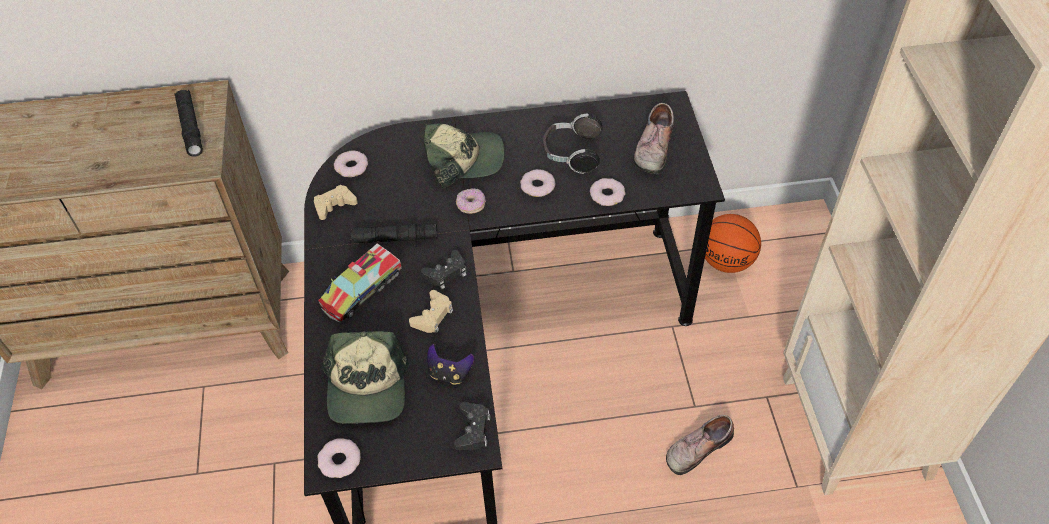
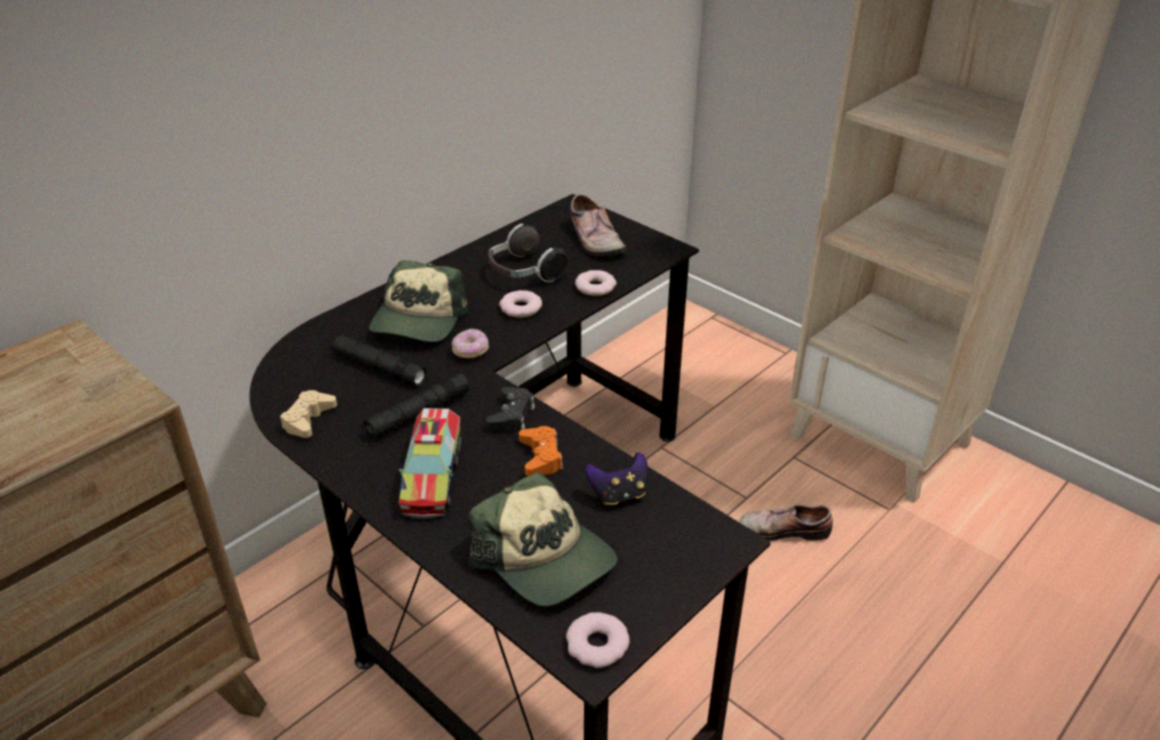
camera: 40 degrees left, 15 degrees down
black flashlight [174,90,203,156] -> black flashlight moved to [330,335,427,386]
donut [334,150,368,177] -> none
beige game controller [409,290,453,333] -> orange game controller [519,426,563,476]
cap [424,123,505,188] -> cap turned 150 degrees clockwise [369,260,469,342]
black game controller [454,402,491,450] -> none
shoe [666,415,734,475] -> shoe turned 75 degrees clockwise [739,504,833,541]
basketball [705,214,761,273] -> none

